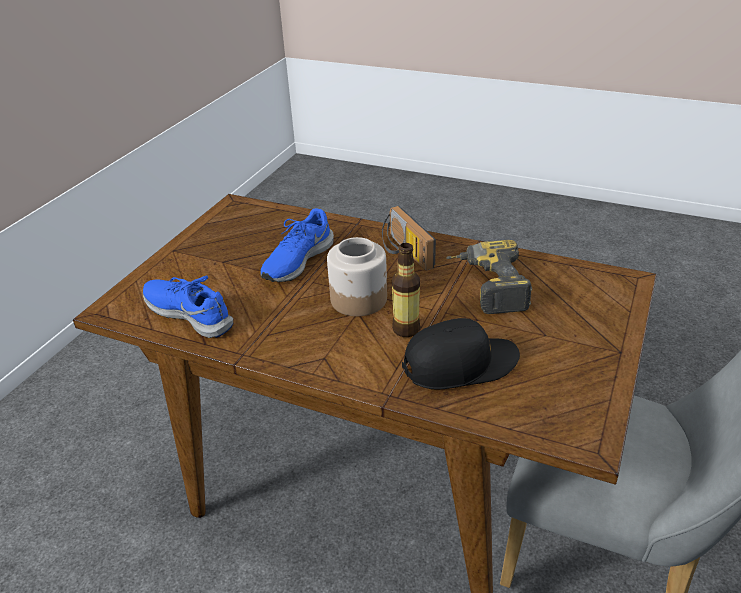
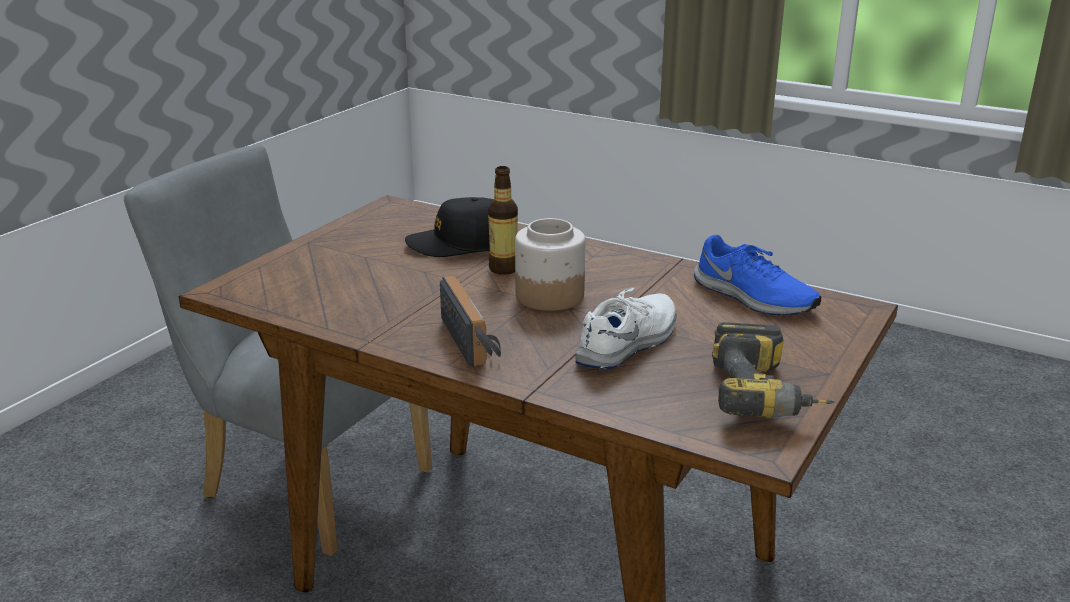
camera: 175 degrees left, 10 degrees down
blue shoe [260,208,334,282] -> white shoe [575,288,676,369]
power drill [446,240,532,314] -> power drill moved to [712,322,834,418]

